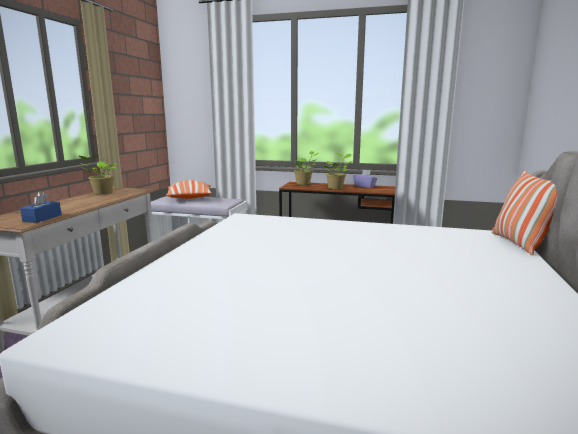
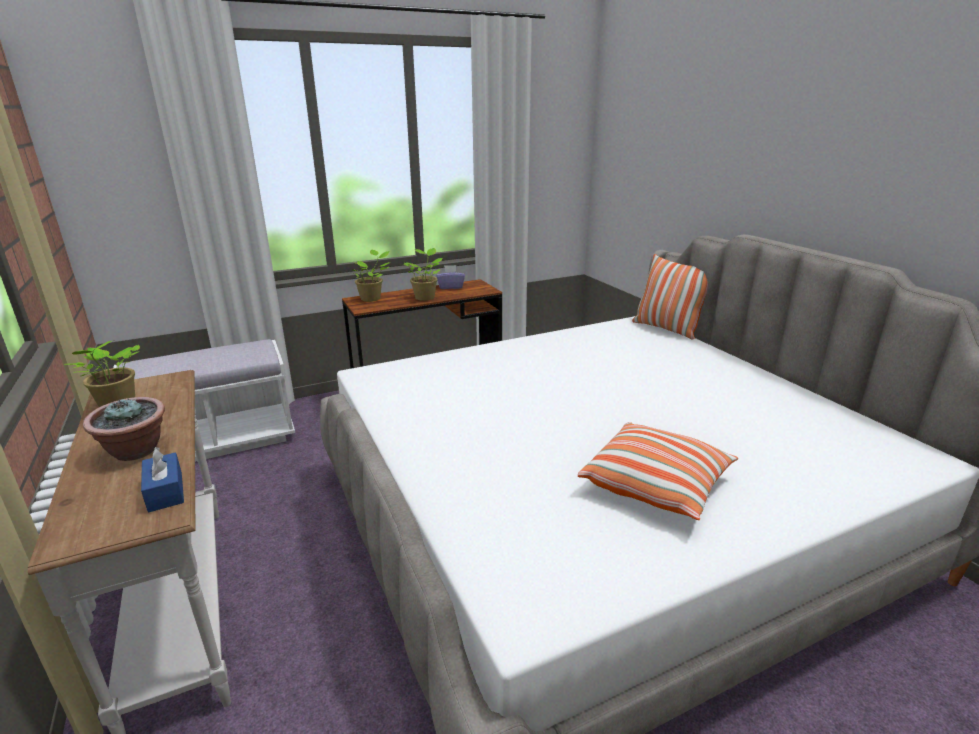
camera: 40 degrees left, 10 degrees up
pillow [166,180,212,199] -> pillow moved to [578,422,738,520]
none -> potted plant [83,397,165,461]

